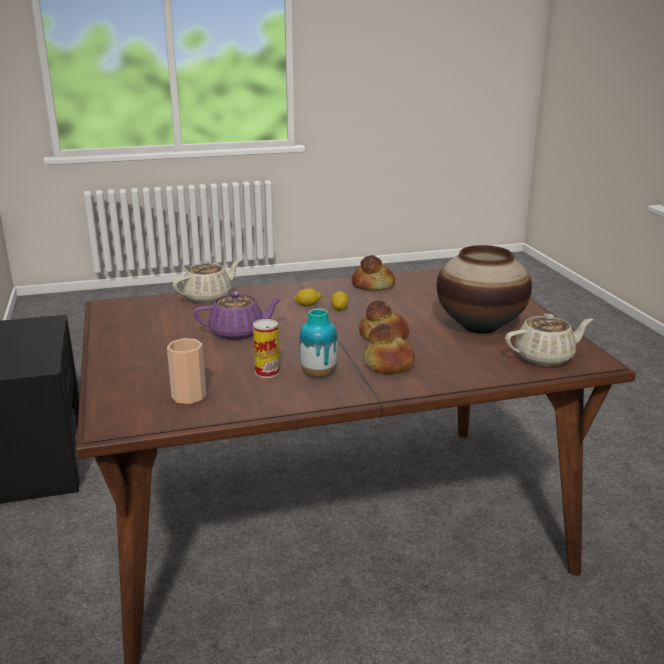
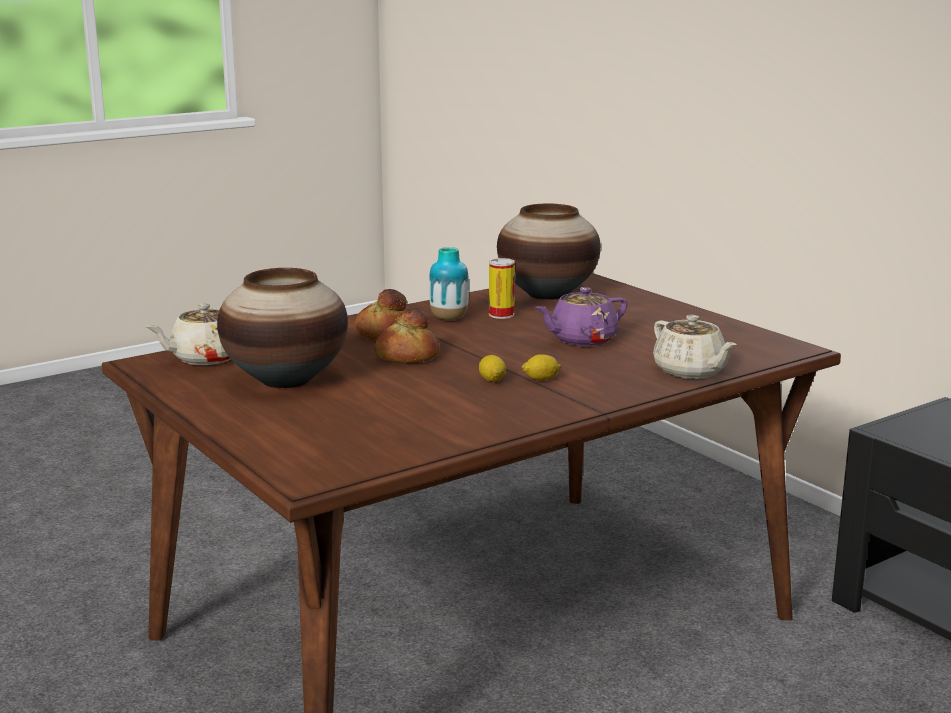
camera: 160 degrees right, 5 degrees down
cup [167,338,206,404] -> vase [497,204,601,300]
beige teapot [173,260,241,304] -> beige teapot turned 60 degrees counterclockwise [653,315,737,379]
bread [351,255,395,291] -> none

